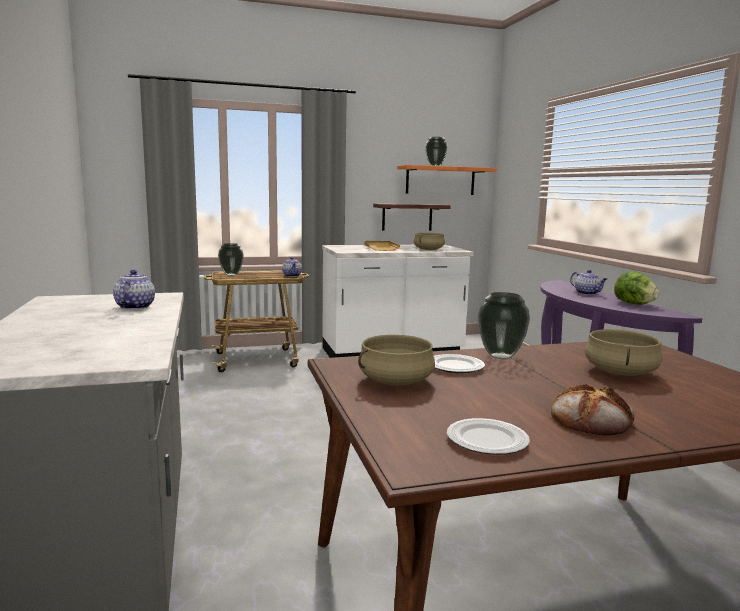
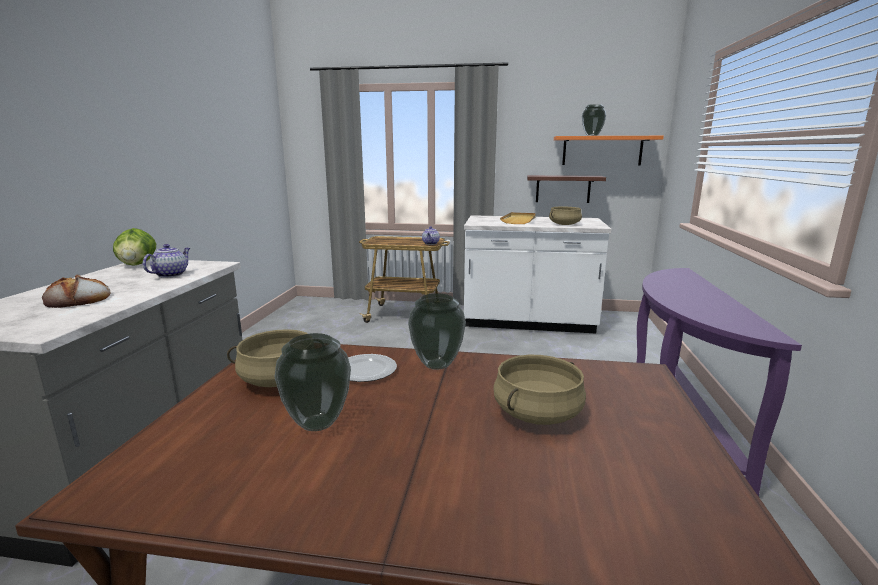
camera: 25 degrees right, 5 degrees up
vase [218,243,244,276] -> vase moved to [275,333,351,431]
plate [447,418,530,455] -> none
bread [551,384,634,435] -> bread moved to [42,275,110,308]
teapot [570,270,607,295] -> none
lettuce [614,271,659,305] -> lettuce moved to [113,228,156,266]

